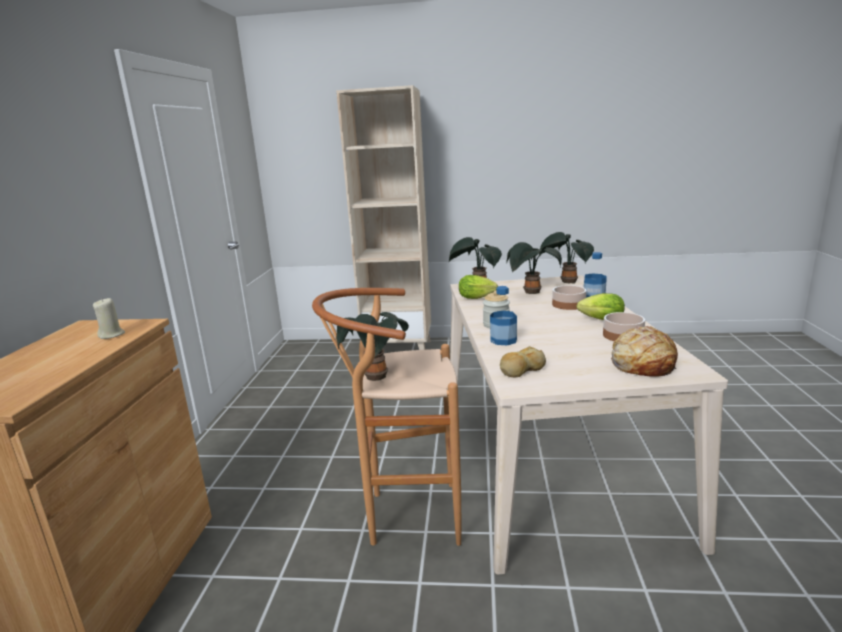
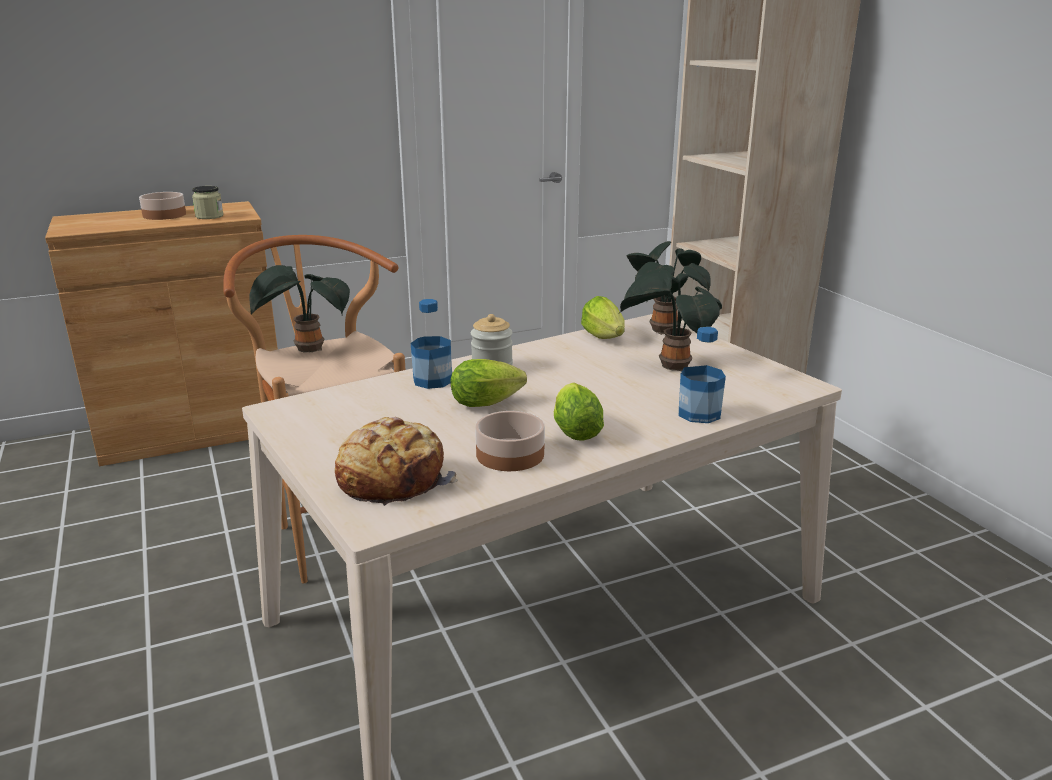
camera: 60 degrees right, 5 degrees up
beige candle [93,298,125,339] -> jar [192,186,223,219]
bread [500,346,546,377] -> none
potted plant [539,232,594,284] -> none
bowl [552,285,586,310] -> bowl moved to [139,192,186,220]
none -> lettuce [451,359,527,407]

